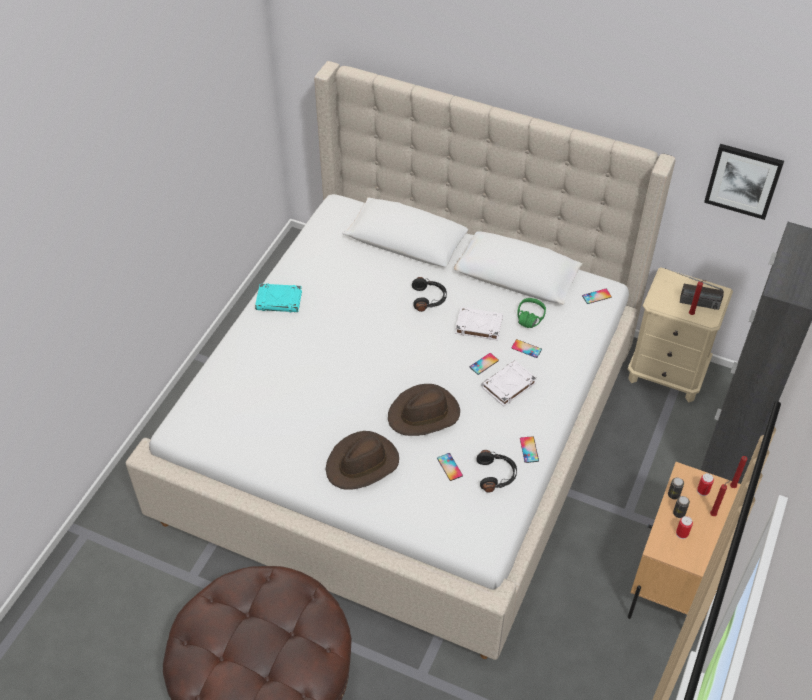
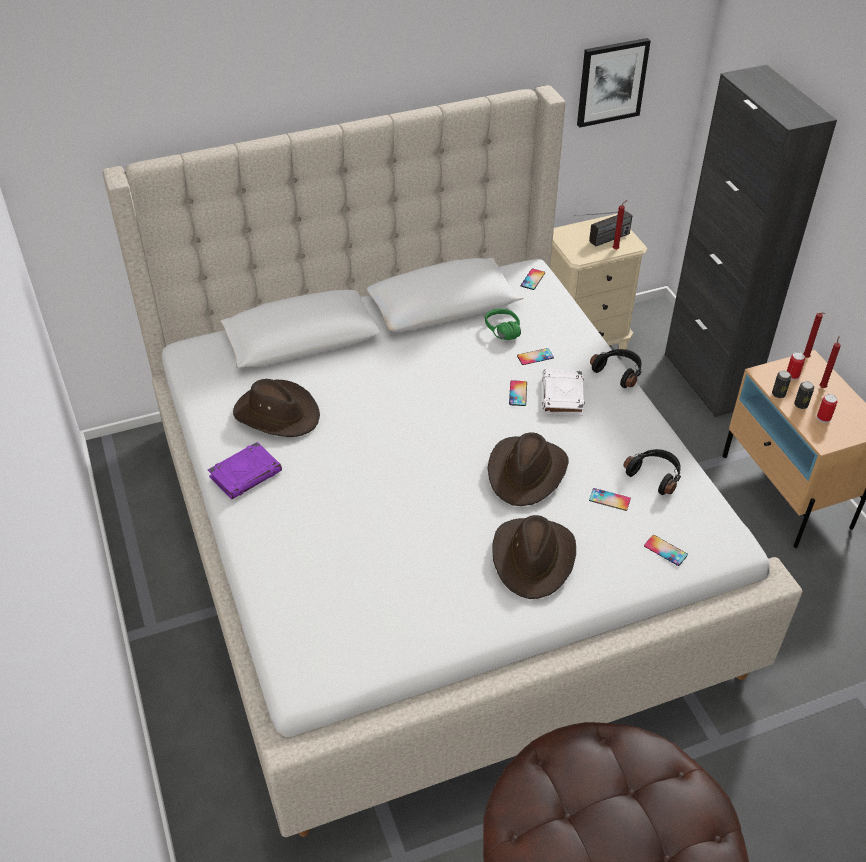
camera: 45 degrees left, 5 degrees down
turquoise book [255,283,302,312] -> purple book [208,442,282,500]
black headphones [412,277,447,312] -> black headphones moved to [590,349,642,388]
white book [455,307,503,341] -> none
phone [520,436,539,463] -> phone moved to [644,535,688,566]
none -> brown hat [233,379,320,437]

